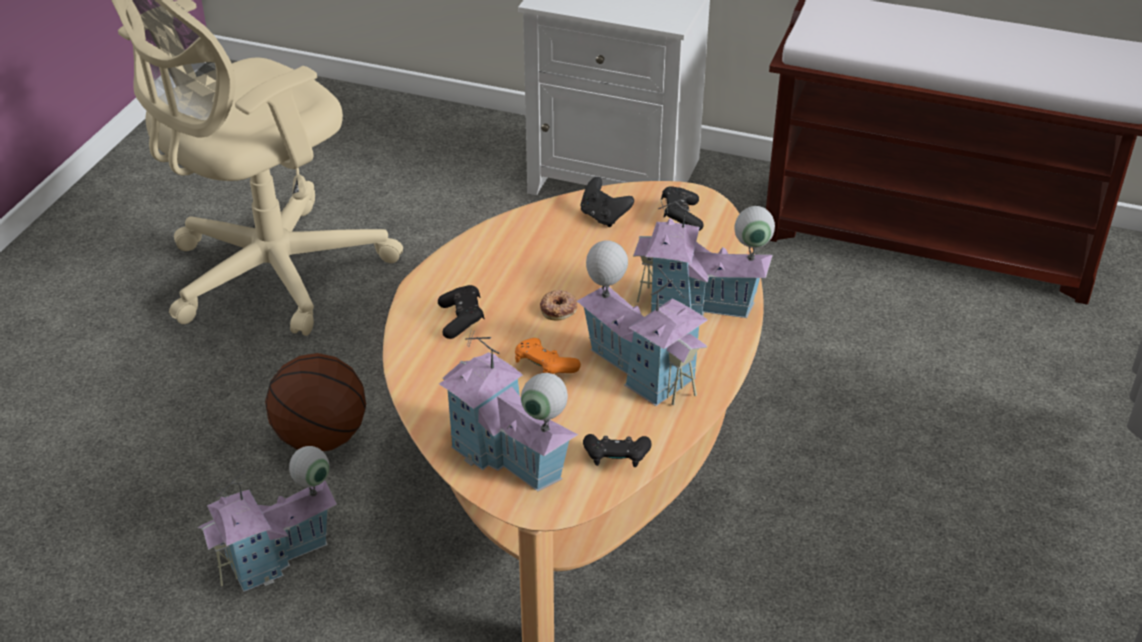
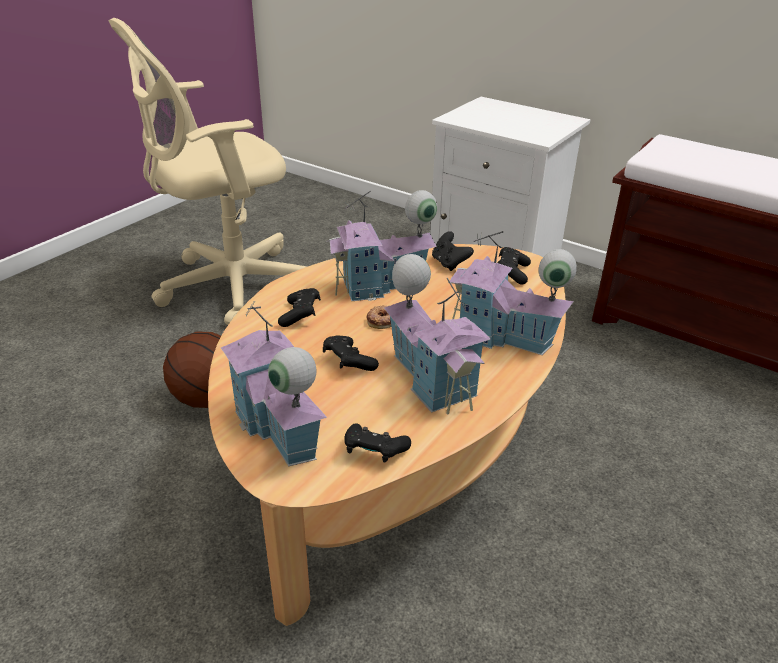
camera: 15 degrees right, 5 degrees down
toy house [197,446,337,592] -> toy house moved to [326,190,437,301]
orange game controller [515,338,581,374] -> black game controller [323,336,379,371]

